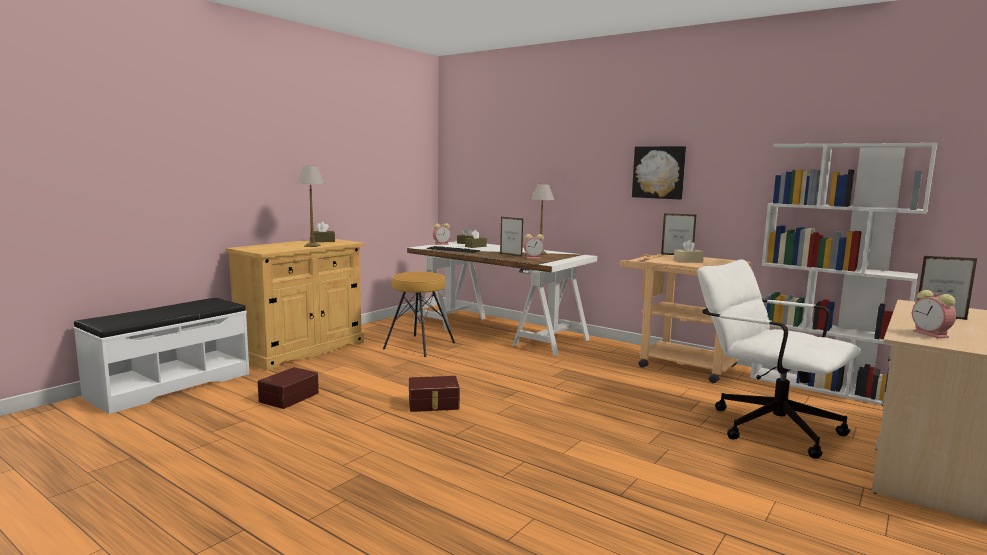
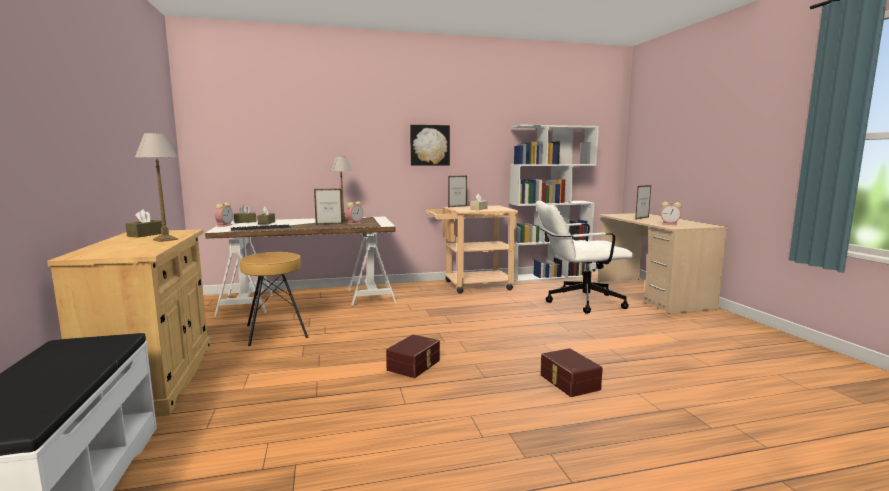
camera: 50 degrees left, 0 degrees up
brown storage box [258,367,319,409] -> brown storage box moved to [541,348,603,397]

